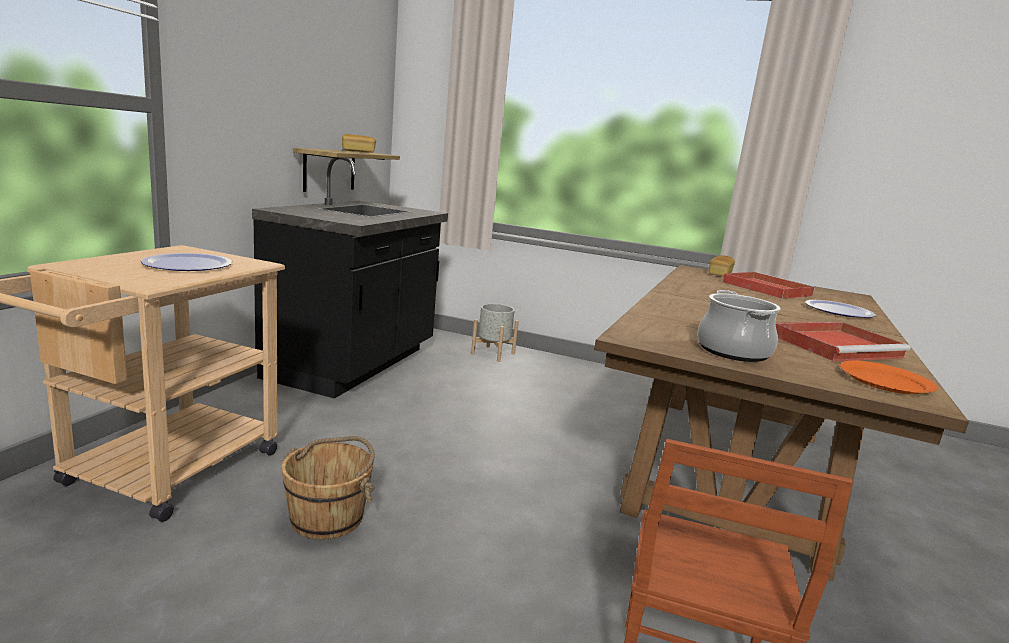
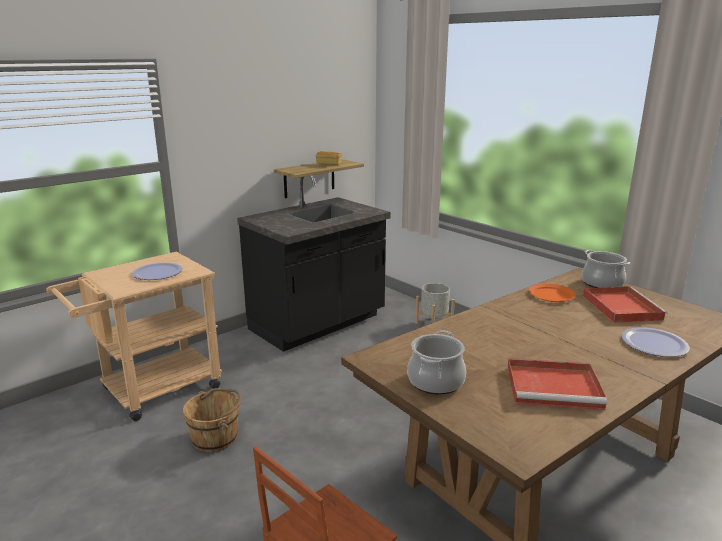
camera: 30 degrees right, 5 degrees up
bread [709,255,735,276] -> cooking pot [582,250,630,288]
orange plate [840,361,938,394] -> orange plate moved to [529,284,576,302]

